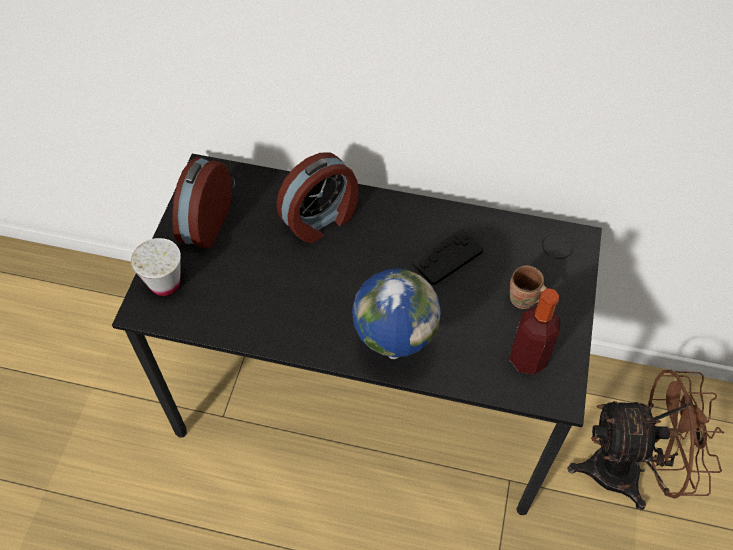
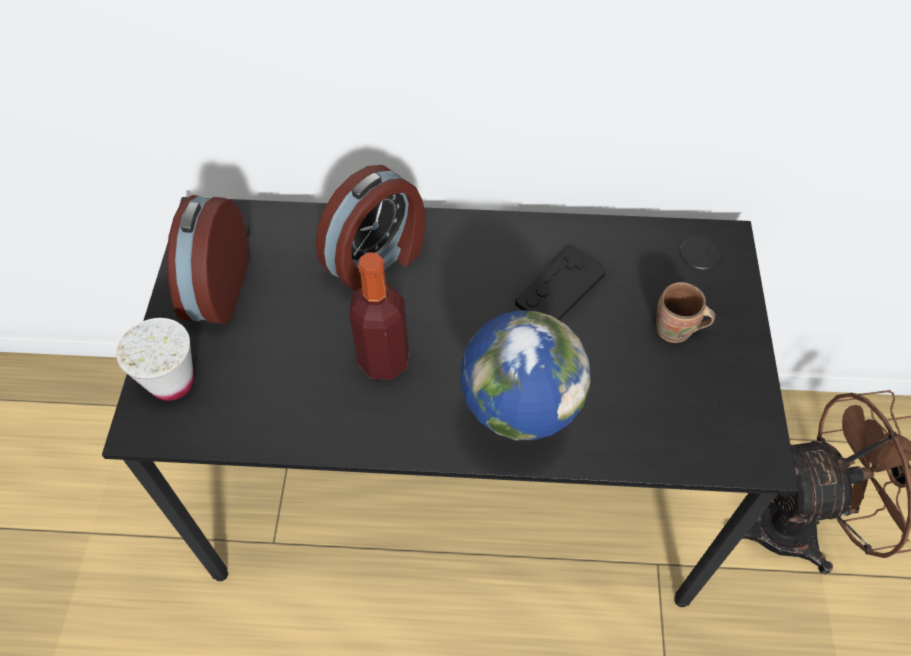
camera: 10 degrees left, 0 degrees up
bottle [510,288,561,375] -> bottle moved to [349,252,409,380]

